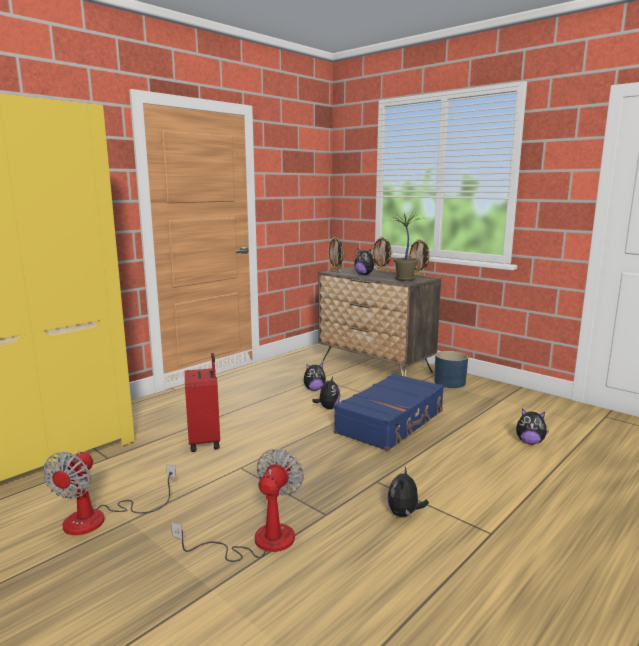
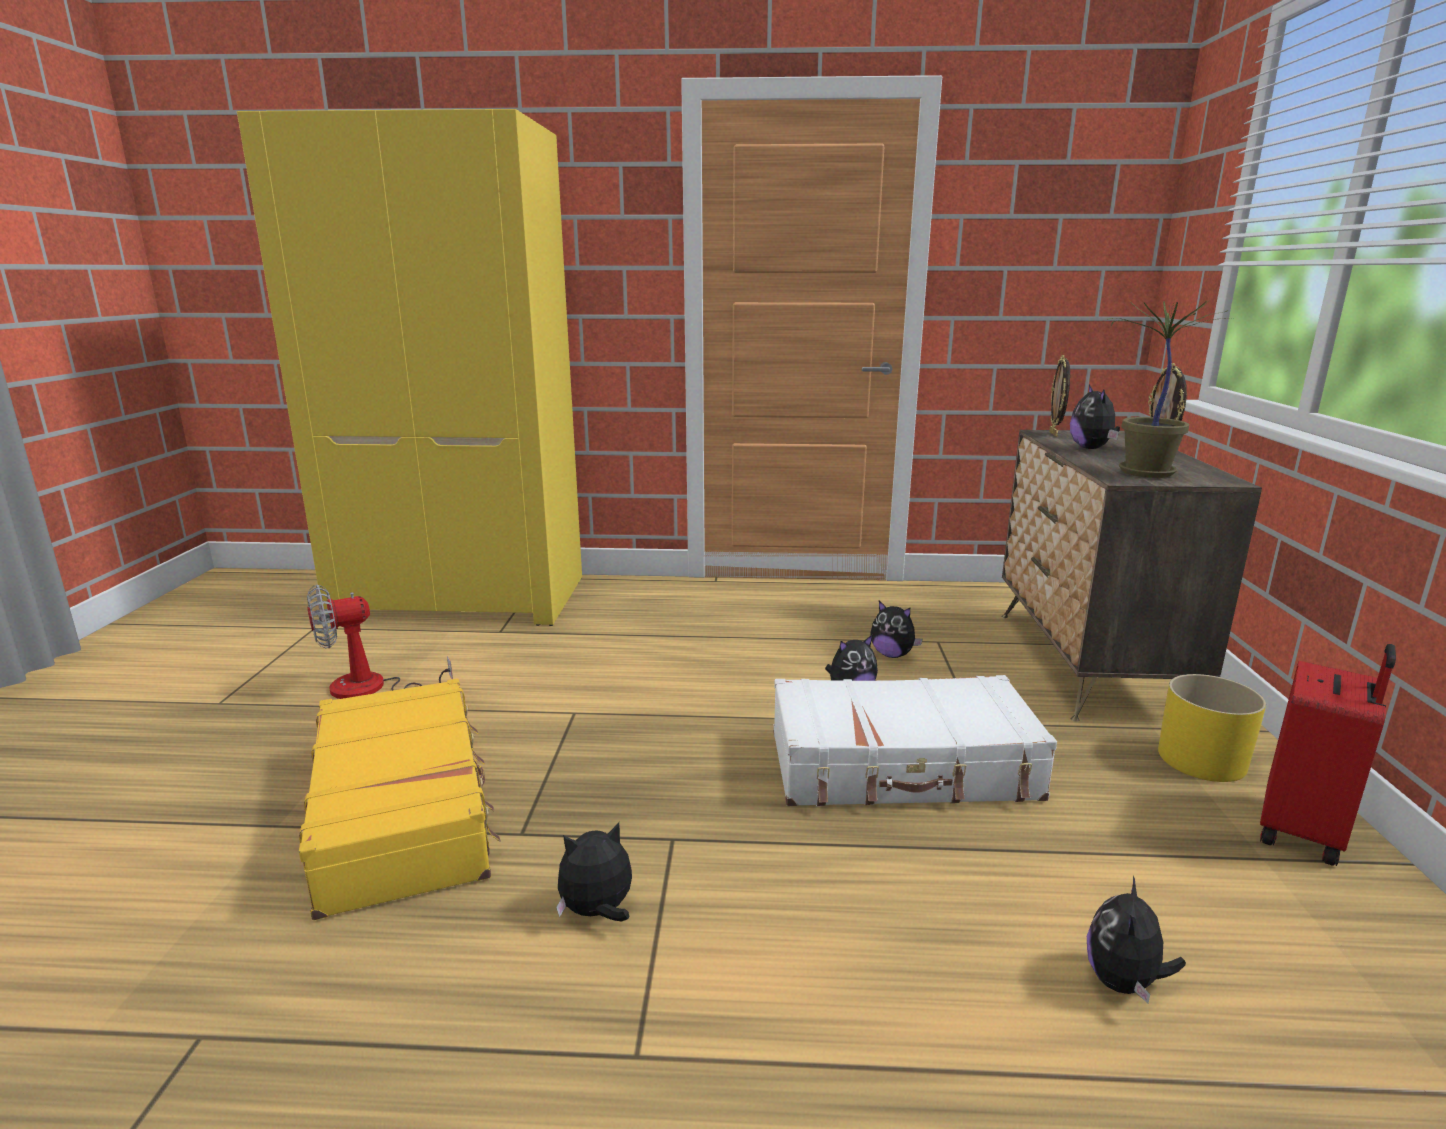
camera: 50 degrees right, 5 degrees up
fan [171,449,304,562] -> yellow suitcase [299,679,501,920]
red suitcase [185,353,220,452] -> red suitcase moved to [1260,644,1396,866]
blue suitcase [334,373,444,451] -> white suitcase [773,675,1057,806]
picture frame [407,239,431,276] -> none
blue planter [435,351,468,388] -> yellow planter [1158,674,1266,782]
plush toy [516,409,549,445] -> plush toy turned 45 degrees clockwise [1087,876,1186,1003]

